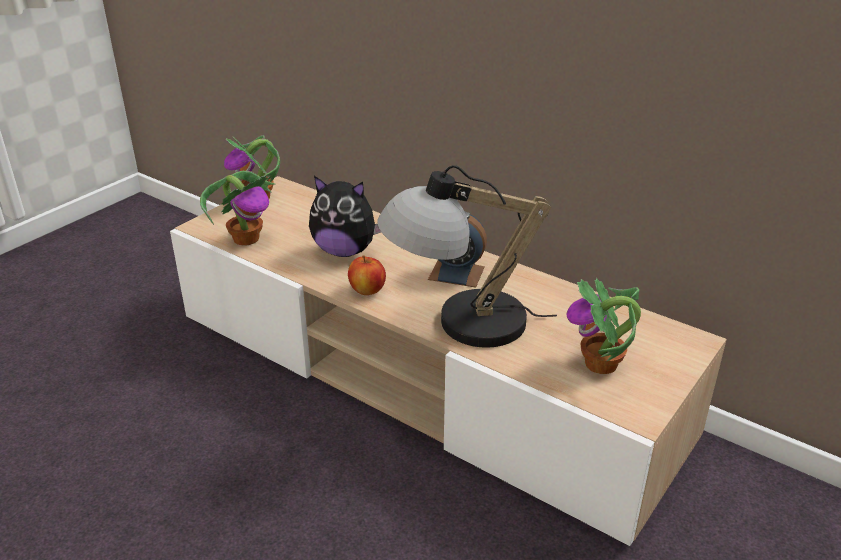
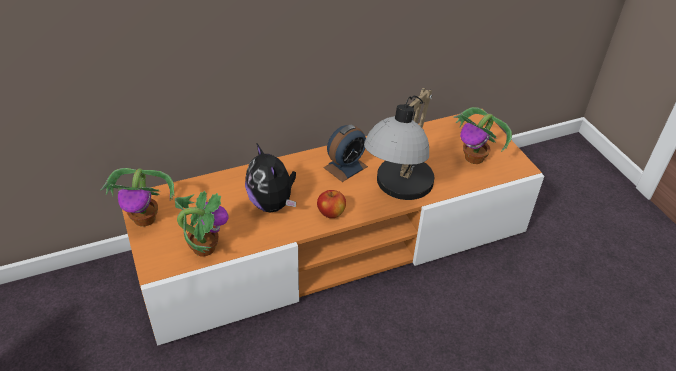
camera: 60 degrees left, 10 degrees up
beige tv stand [170,176,727,546] -> orange tv stand [122,109,544,346]
plush toy [309,176,381,257] -> plush toy turned 105 degrees clockwise [245,144,296,213]

